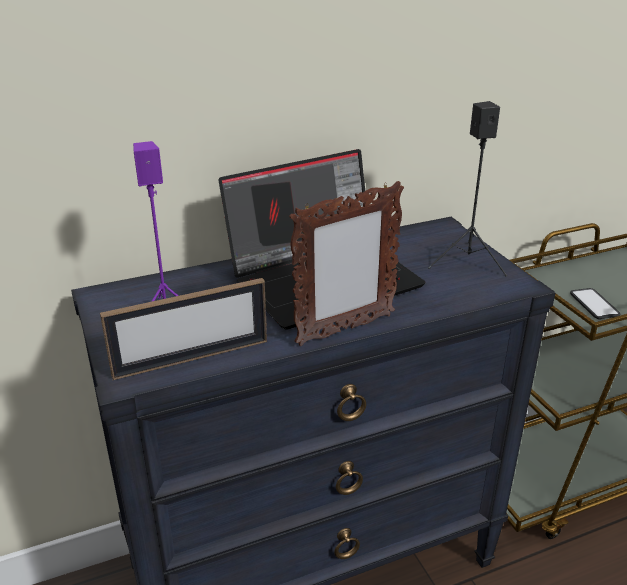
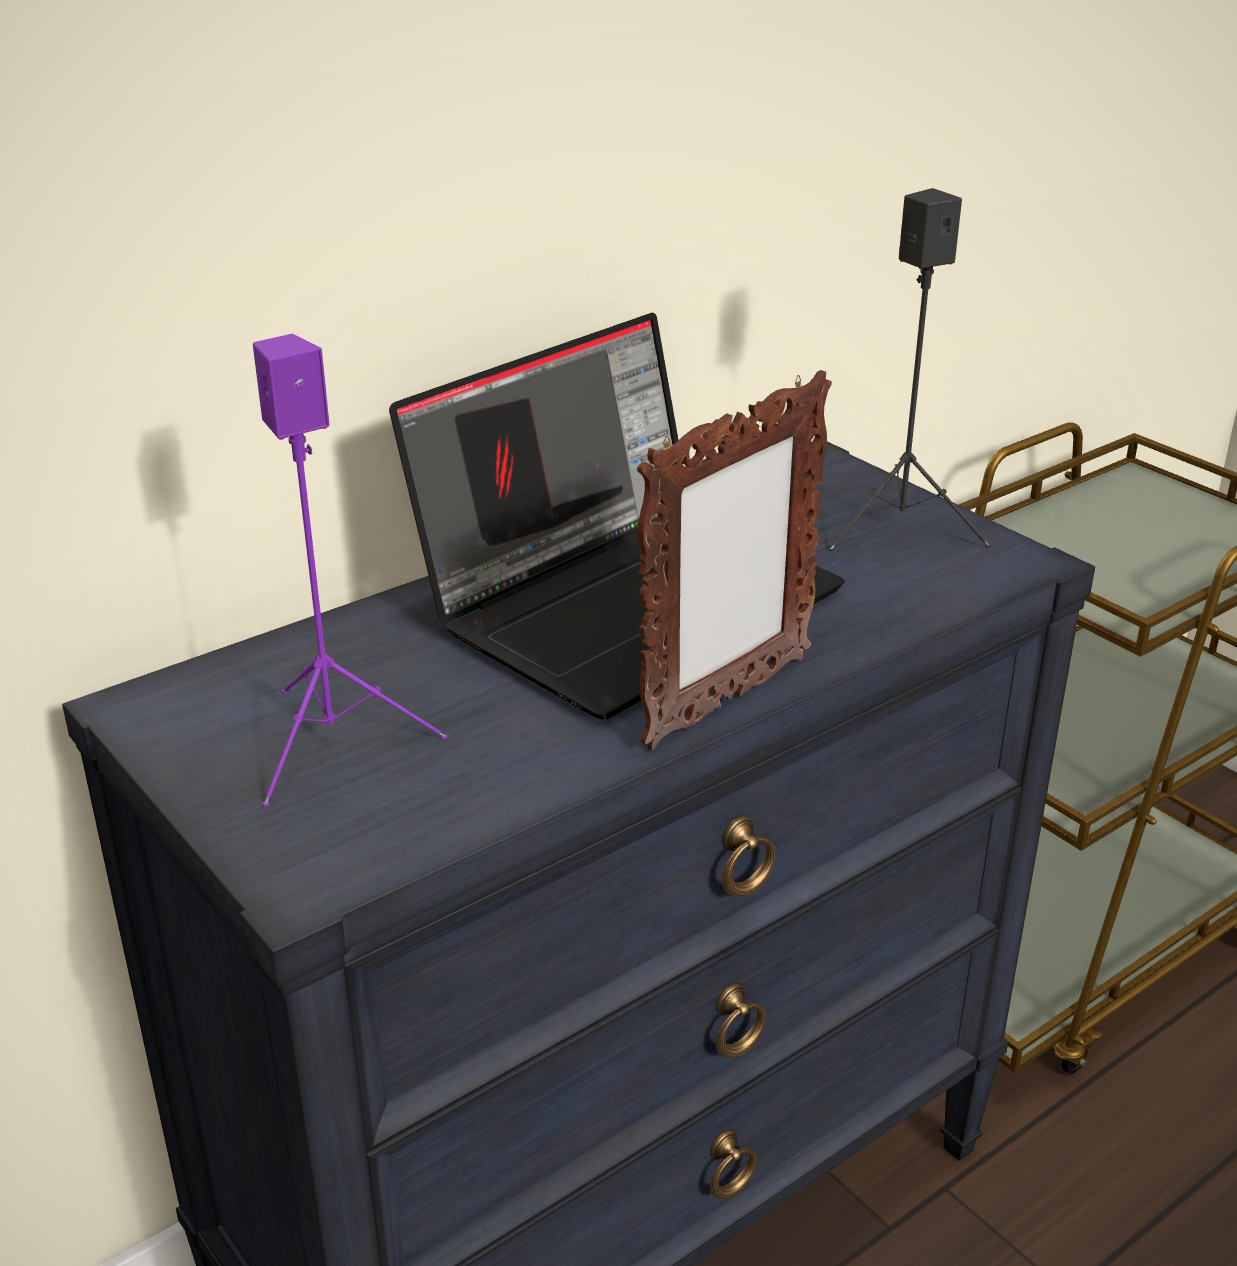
camera: 15 degrees left, 0 degrees up
picture frame [100,278,267,380] -> none
phone [570,288,620,319] -> none

